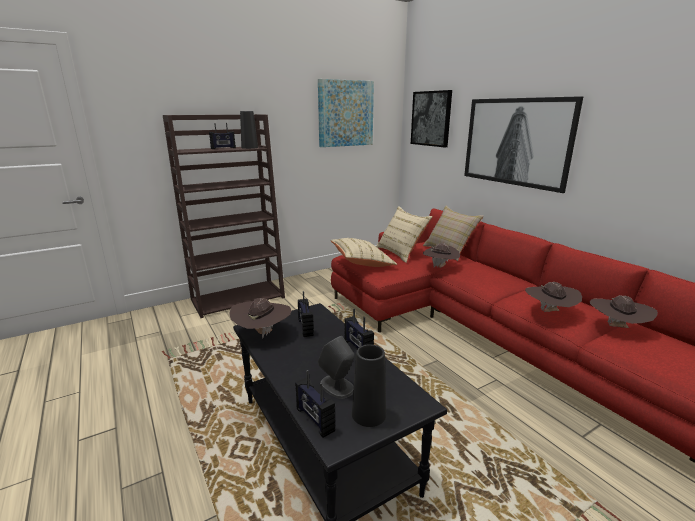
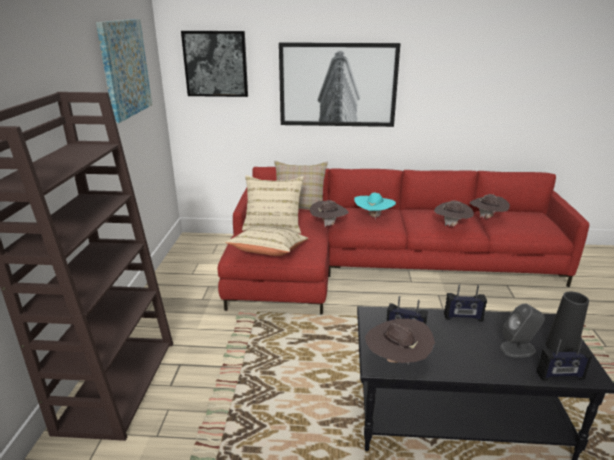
camera: 55 degrees left, 5 degrees up
radio [209,123,236,149] -> none
black vase [240,111,258,149] -> none
none -> turquoise hat [354,193,396,219]

